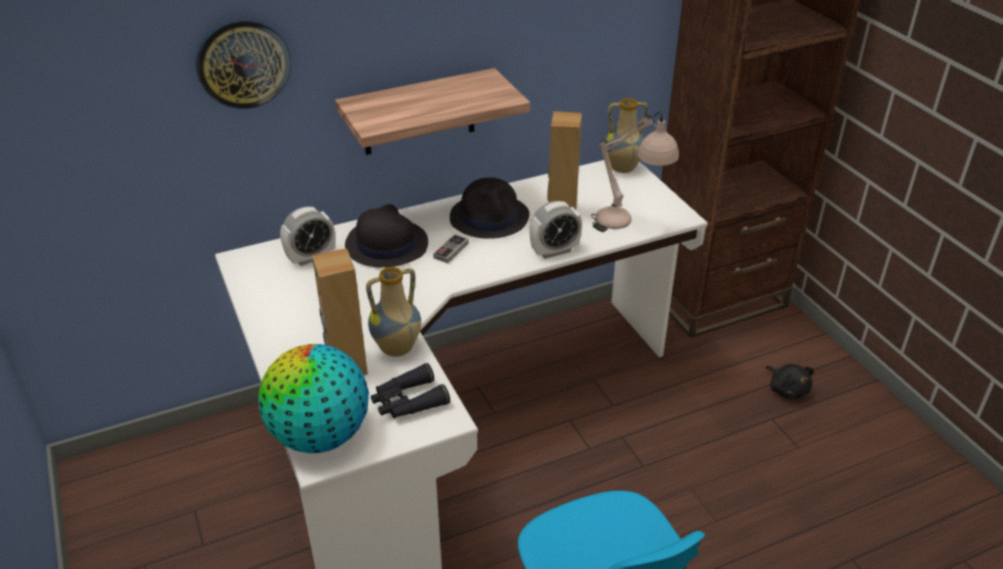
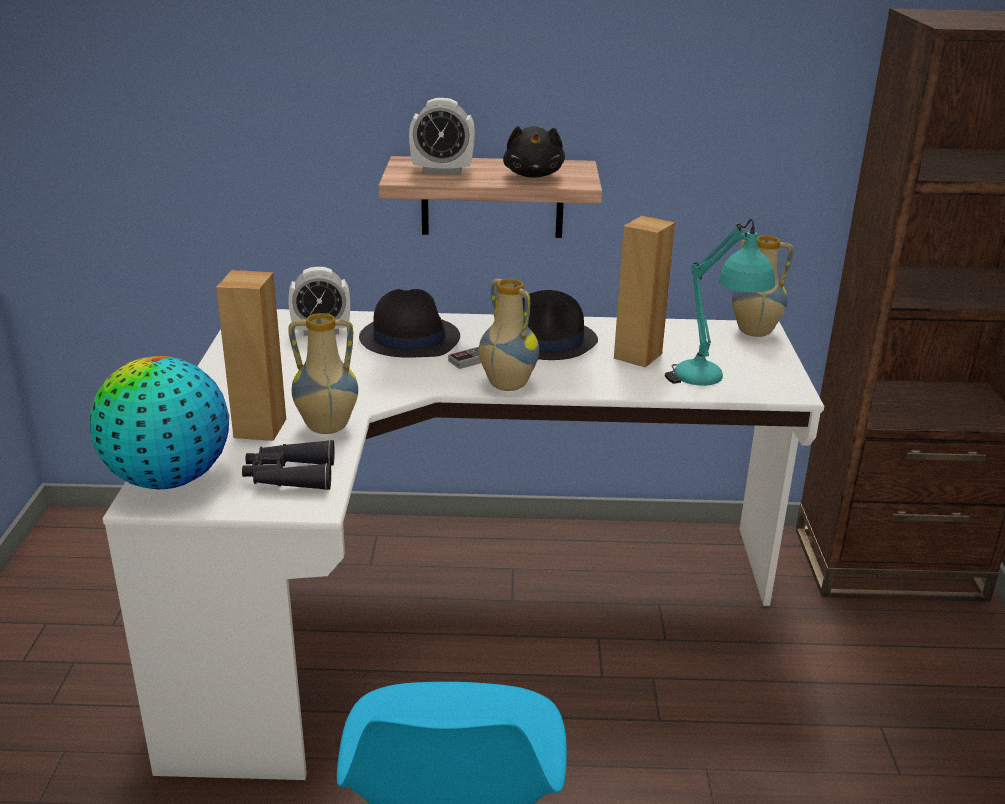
camera: 25 degrees right, 10 degrees down
wall clock [196,18,291,109] -> none
alarm clock [529,201,582,259] -> alarm clock moved to [409,98,475,174]
beige table lamp [591,112,679,232] -> turquoise table lamp [665,219,775,386]
black plush toy [766,364,814,399] -> black plush toy moved to [503,126,565,178]
none -> vase [479,279,539,391]

